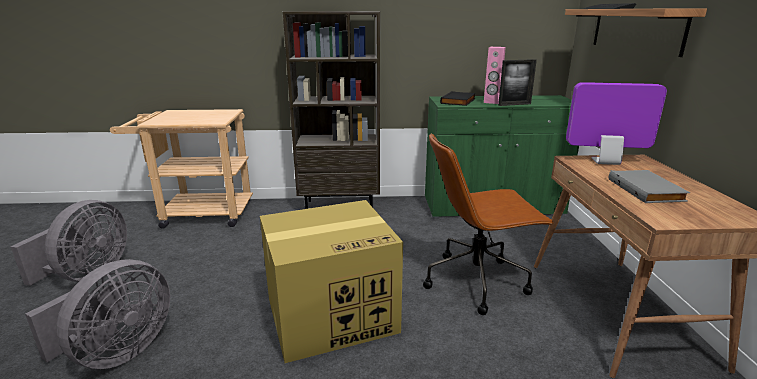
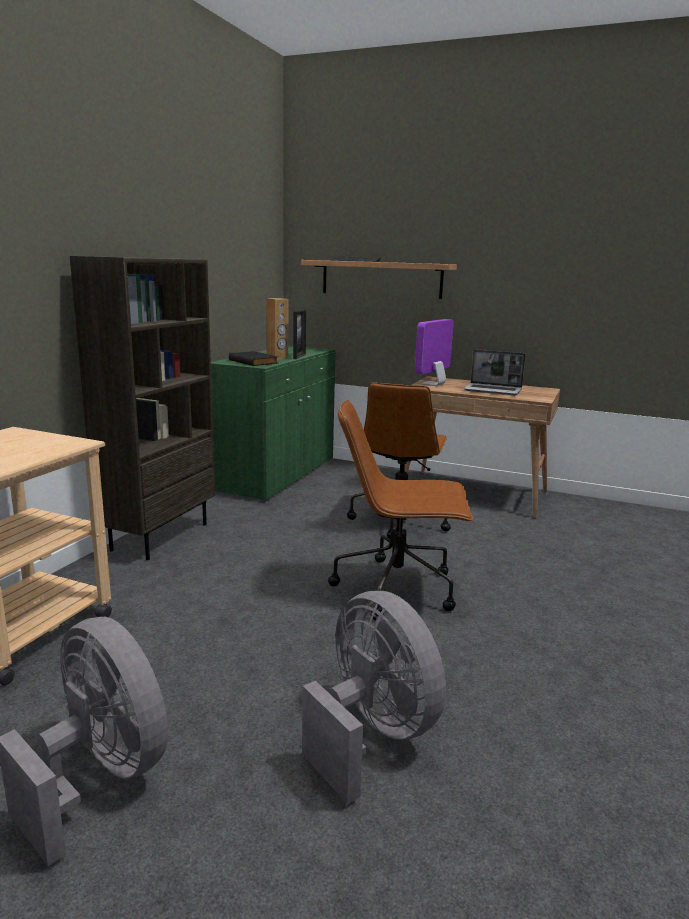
camera: 65 degrees left, 5 degrees down
cardboard box [260,200,403,363] -> brown office chair [328,400,473,620]
pink speaker [484,47,506,104] -> brown speaker [266,298,288,359]
grey book [609,170,690,203] -> laptop [464,349,526,395]

